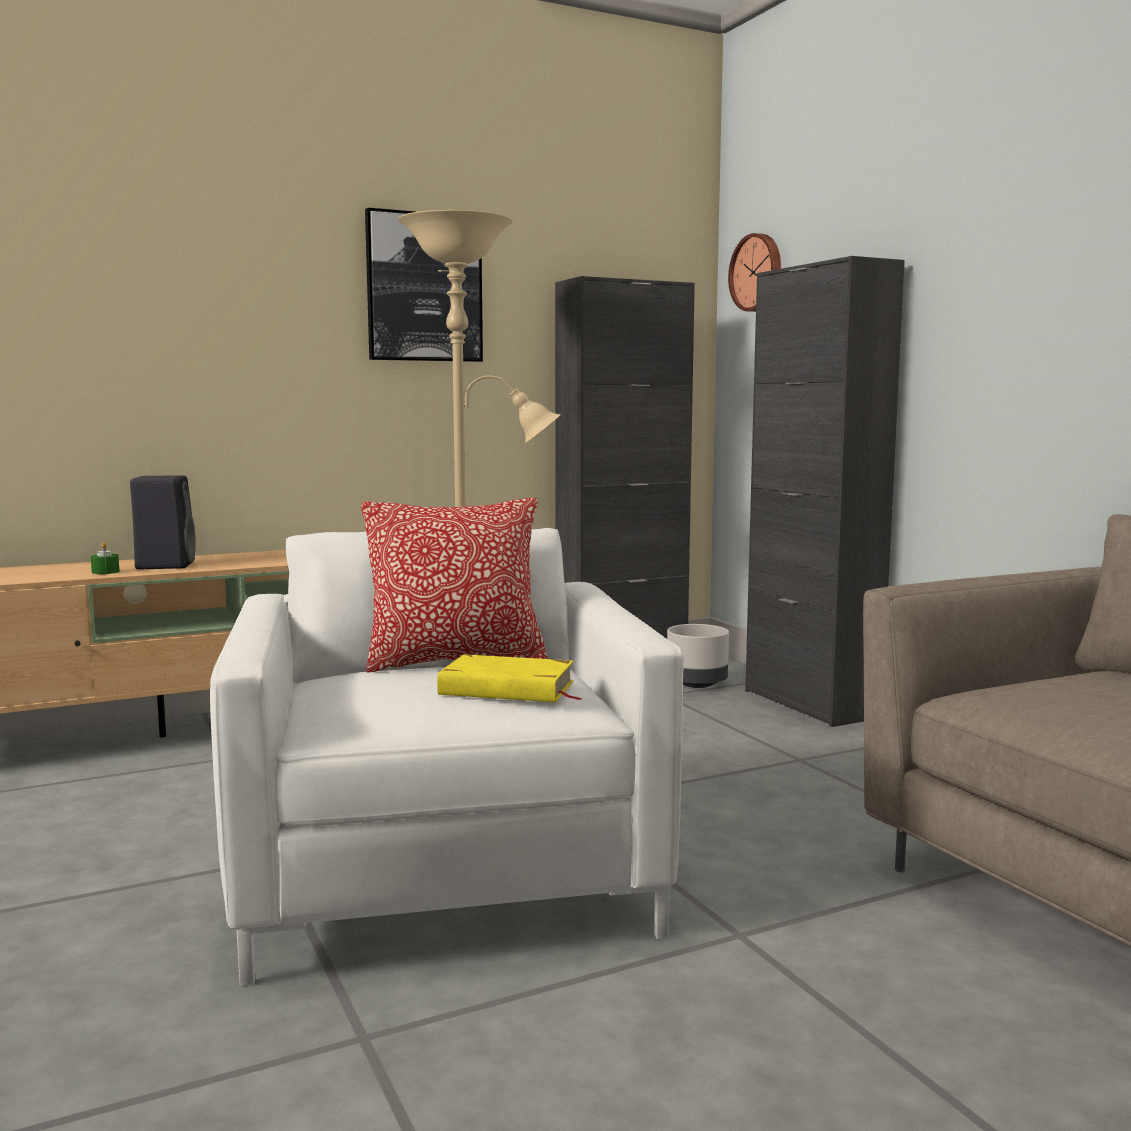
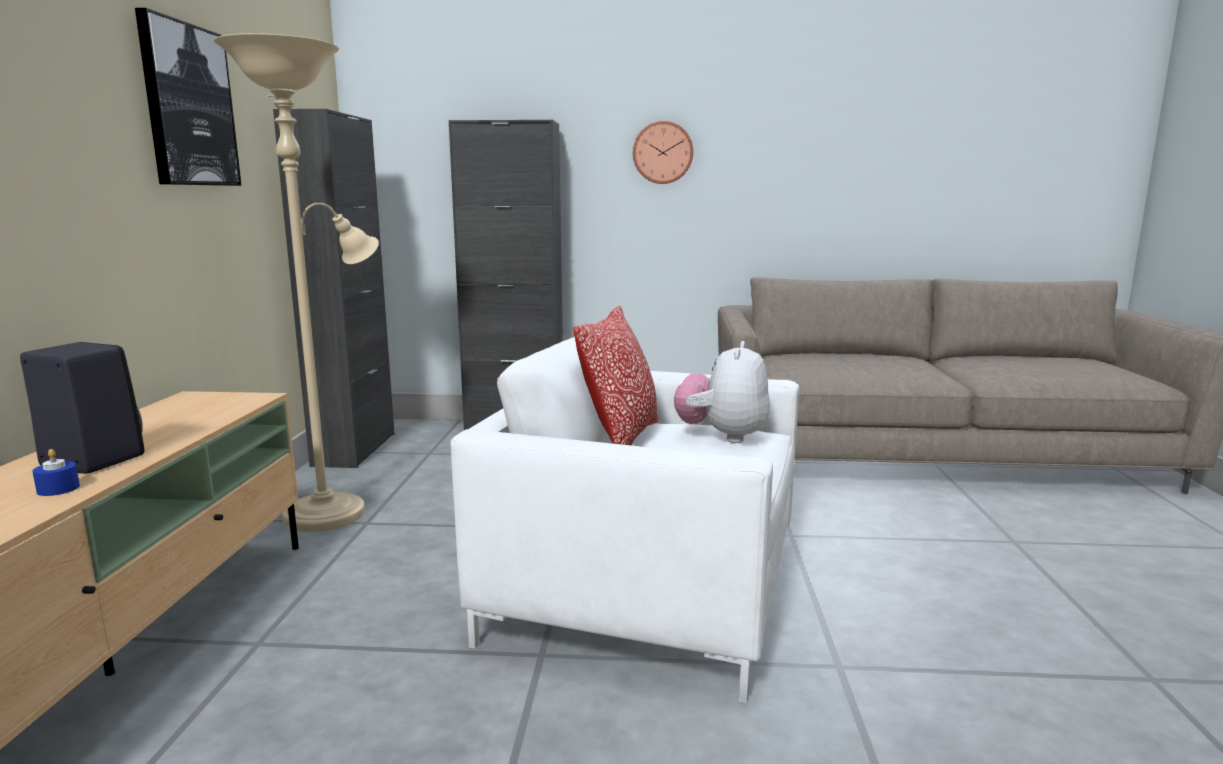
camera: 60 degrees left, 5 degrees up
green candle [91,542,119,574] -> blue candle [32,449,80,496]
yellow book [437,654,582,702] -> plush toy [674,341,770,443]
grey planter [667,624,729,688] -> none
wall clock [728,233,781,312] -> wall clock moved to [633,121,693,184]

